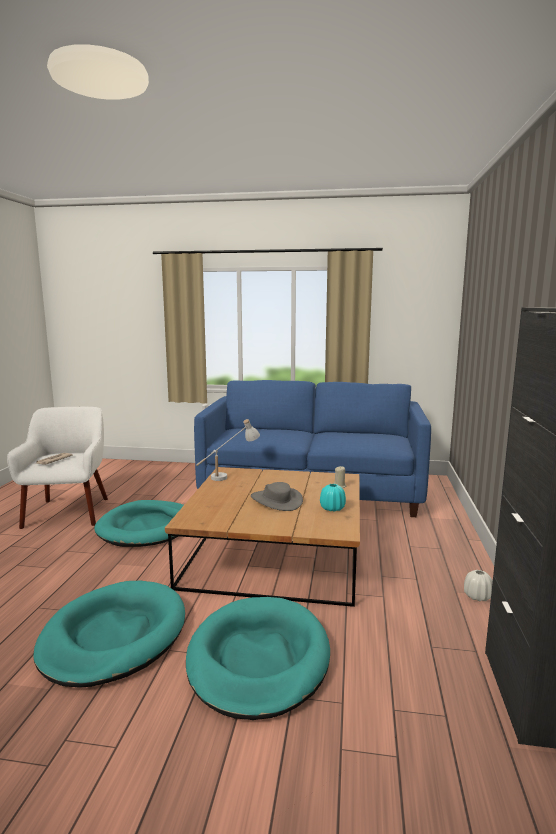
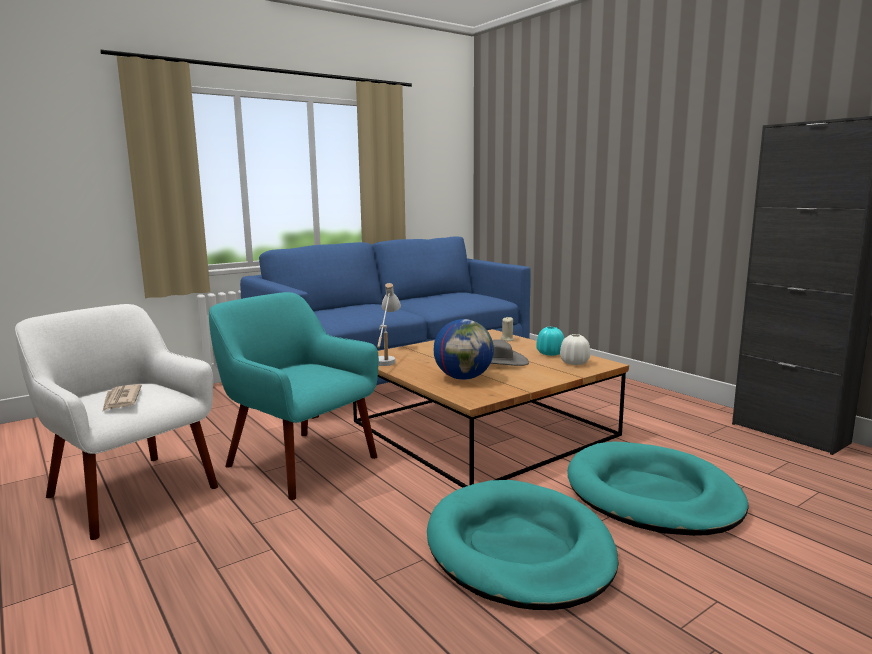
camera: 45 degrees left, 0 degrees up
turquoise dog bed [94,500,184,547] -> turquoise armchair [209,292,379,500]
white vase [464,570,493,601] -> white vase moved to [560,334,590,365]
none -> globe [434,319,494,380]

